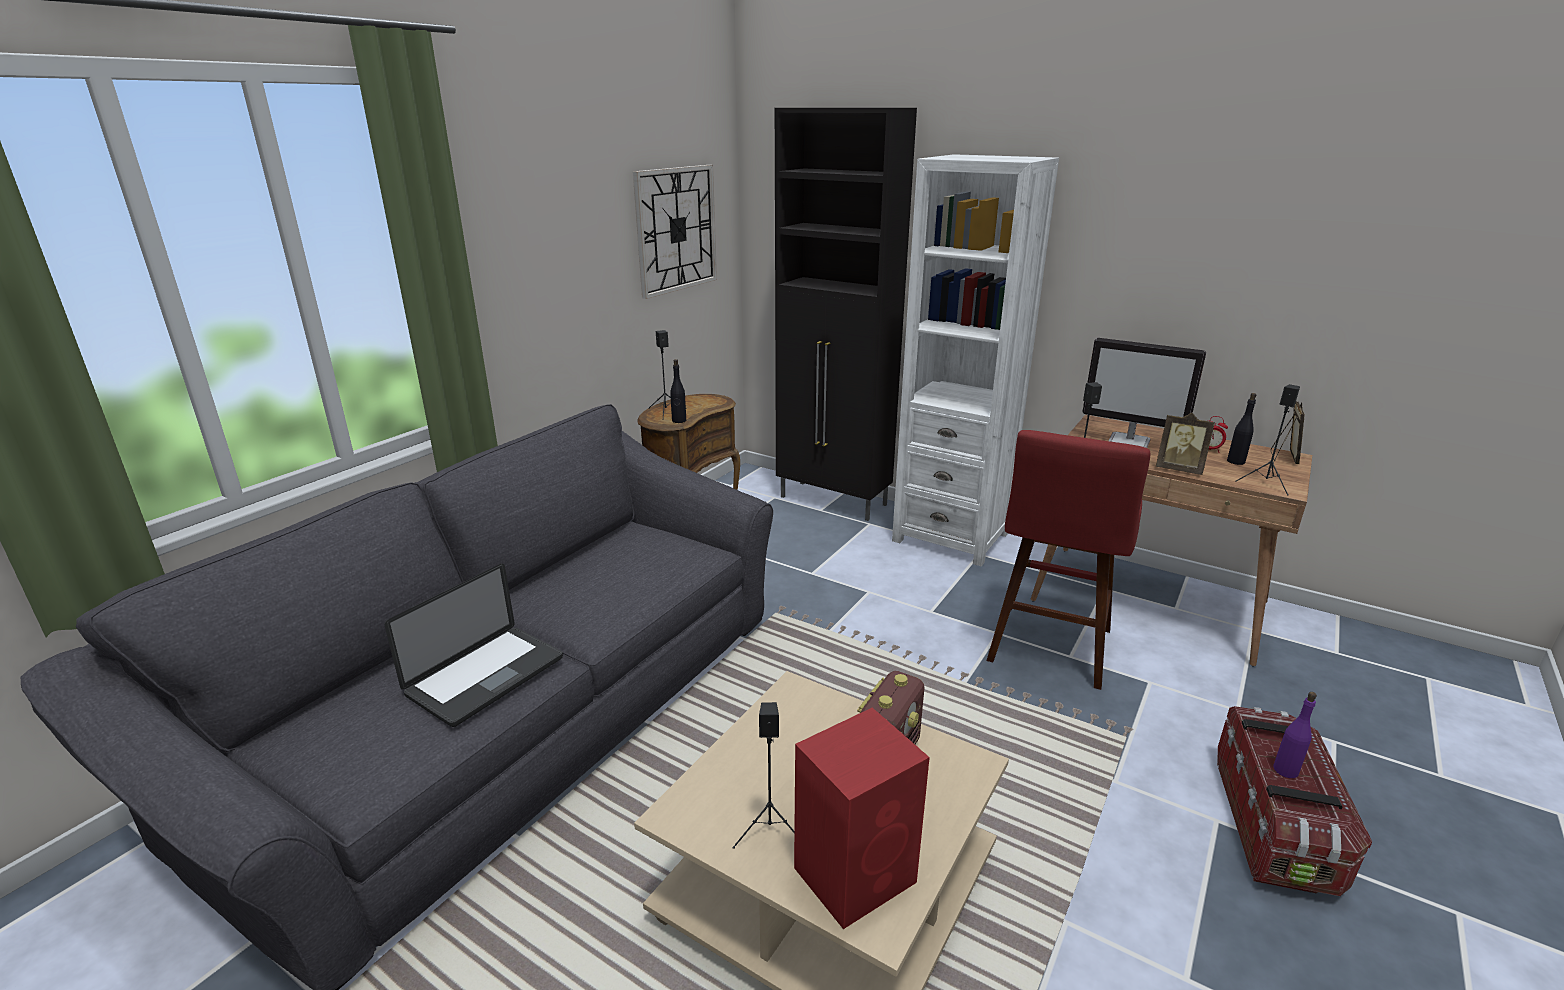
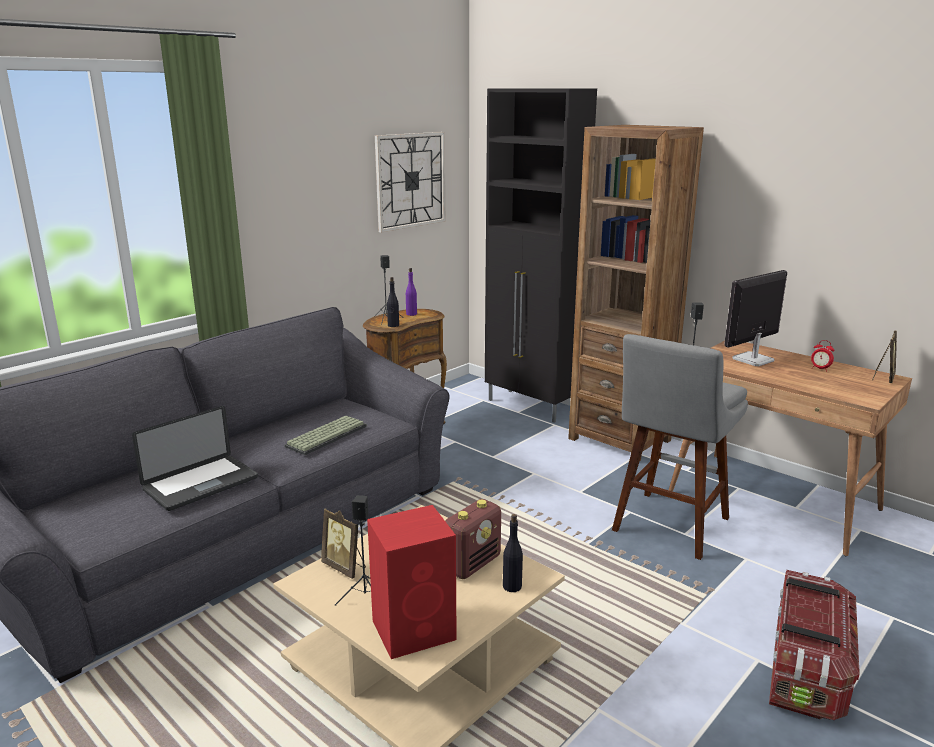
camera: 10 degrees right, 5 degrees down
white bookcase [892,154,1059,567] -> brown bookcase [568,125,704,461]
red stool [986,430,1150,690] -> grey stool [612,334,748,560]
monitor [1083,338,1206,448] -> monitor turned 105 degrees clockwise [724,270,787,366]
picture frame [1156,413,1215,475] -> picture frame moved to [321,508,366,579]
black bottle [1227,393,1256,465] -> black bottle moved to [503,514,523,592]
black speaker [1235,384,1300,495] -> none
purple bottle [1273,692,1317,778] -> purple bottle moved to [406,268,417,316]
none -> keyboard [285,416,367,455]

